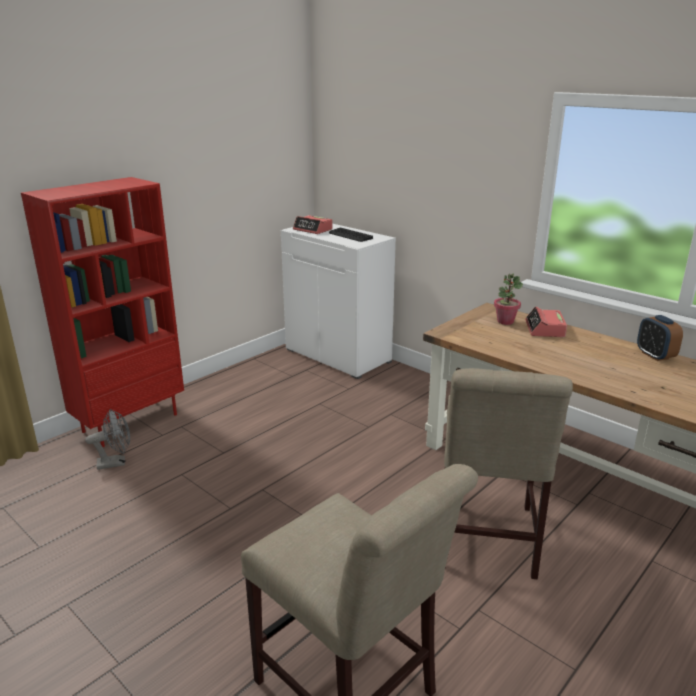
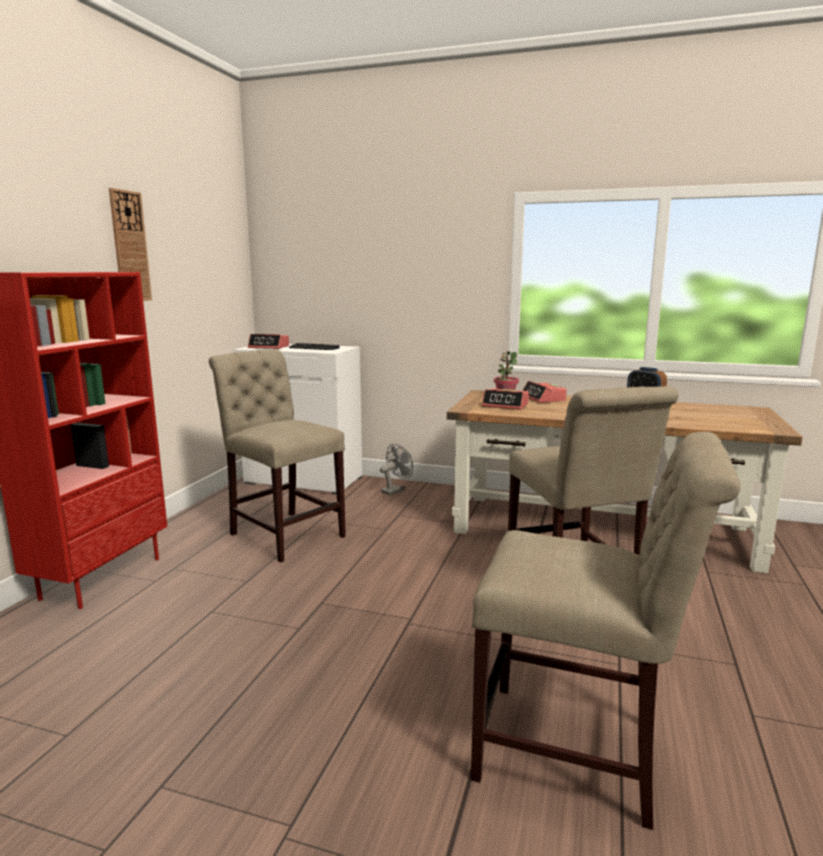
camera: 25 degrees left, 10 degrees down
grey fan [85,409,130,470] -> grey fan moved to [380,444,413,495]
none -> wall clock [109,188,152,301]
none -> beige chair [209,349,346,563]
none -> alarm clock [482,388,529,410]

